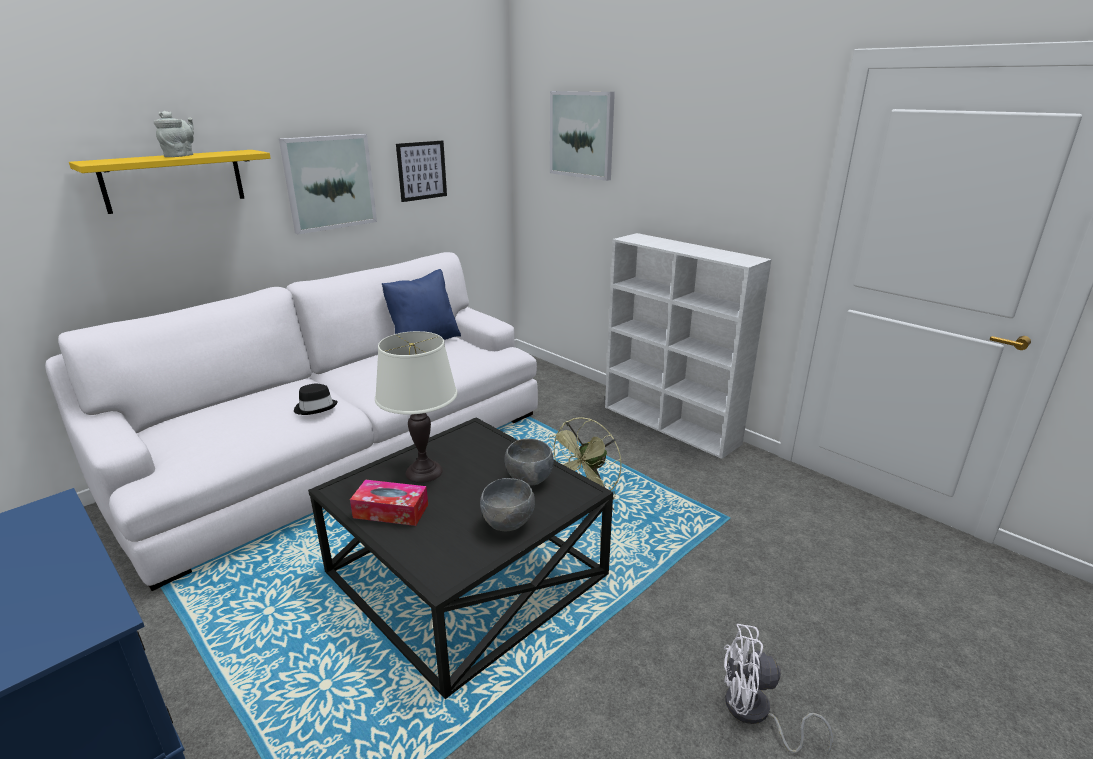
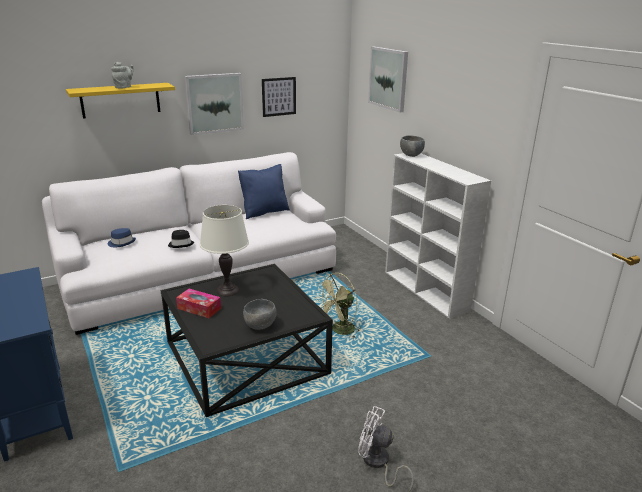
camera: 15 degrees right, 0 degrees up
grey bowl [505,439,554,486] -> grey bowl moved to [400,135,425,157]
none -> blue hat [107,228,136,247]

